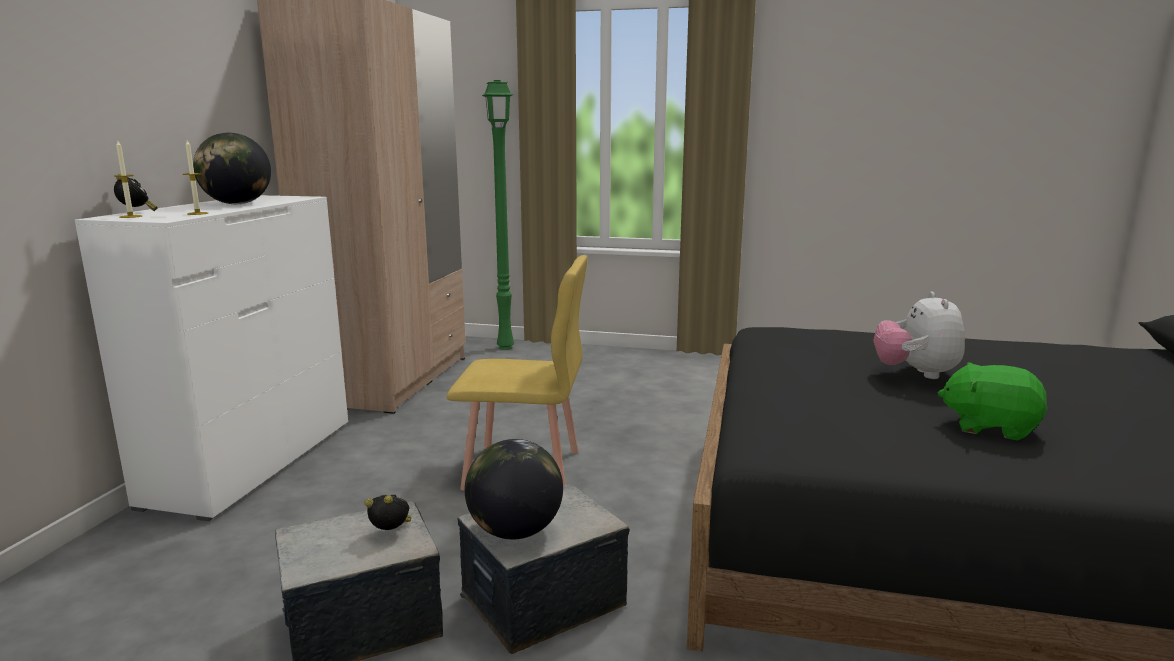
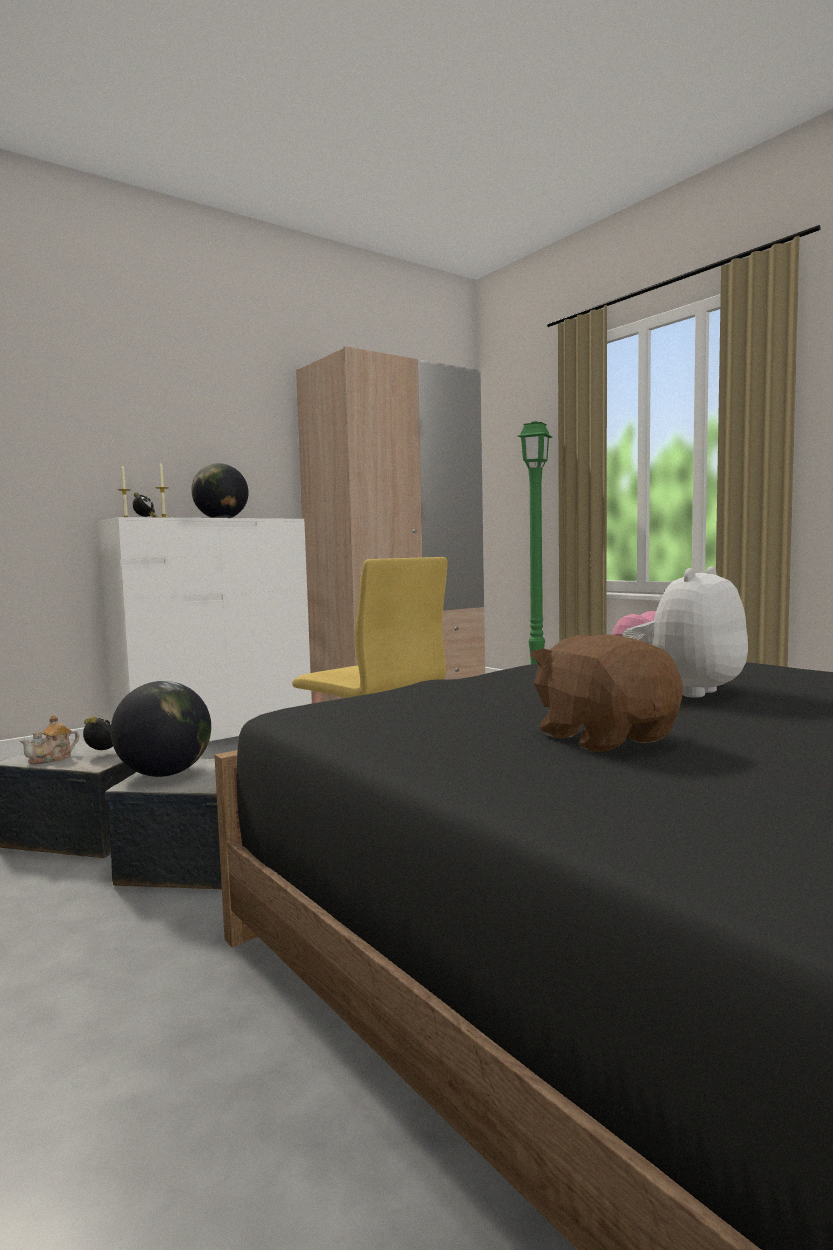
camera: 40 degrees right, 10 degrees down
green plush toy [938,362,1048,441] -> brown plush toy [530,634,683,752]
none -> teapot [19,715,79,765]

